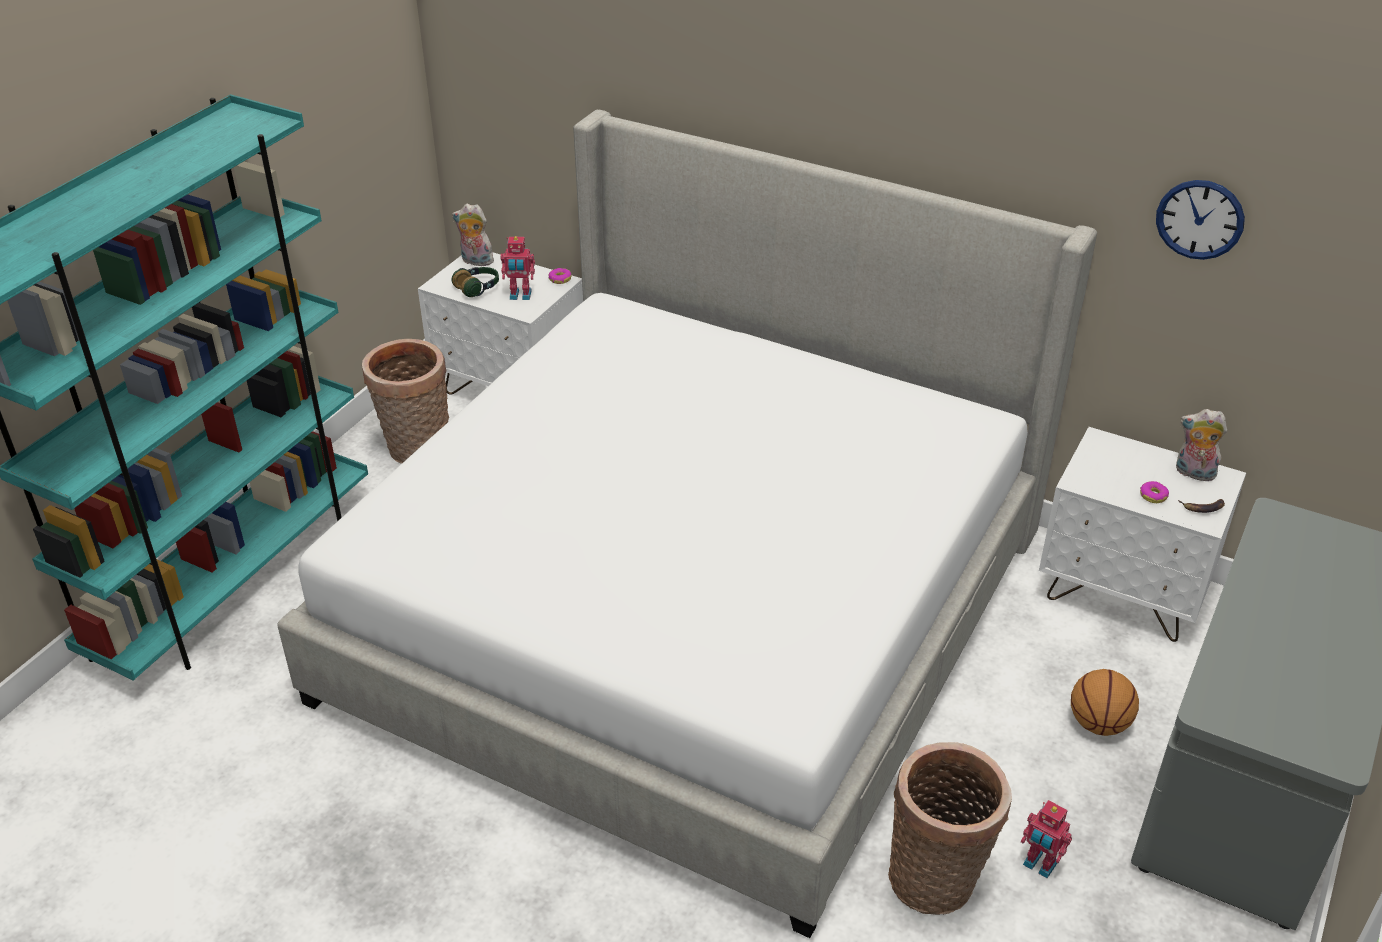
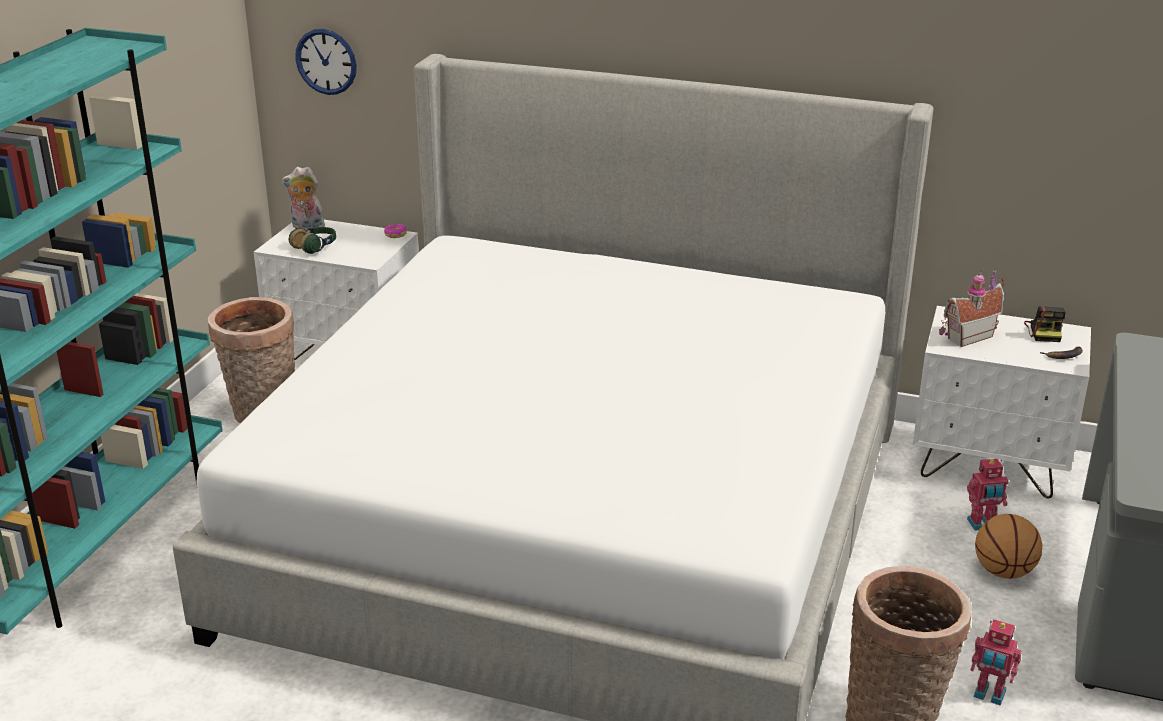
camera: 10 degrees left, 10 degrees down
toy robot [500,236,535,300] -> toy robot moved to [967,459,1008,531]
donut [1140,481,1169,503] -> none
wall clock [1156,180,1245,260] -> wall clock moved to [295,29,357,95]
plush toy [1176,409,1227,481] -> camera [1024,306,1066,342]
none -> toy house [939,269,1005,347]

